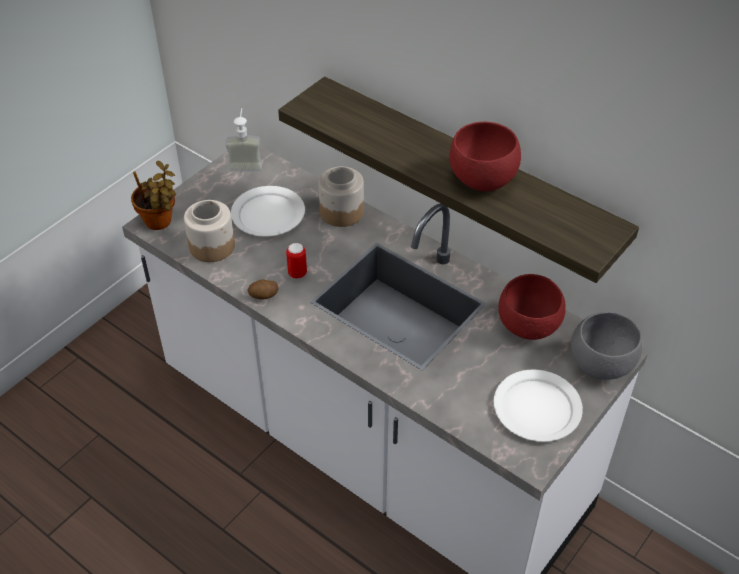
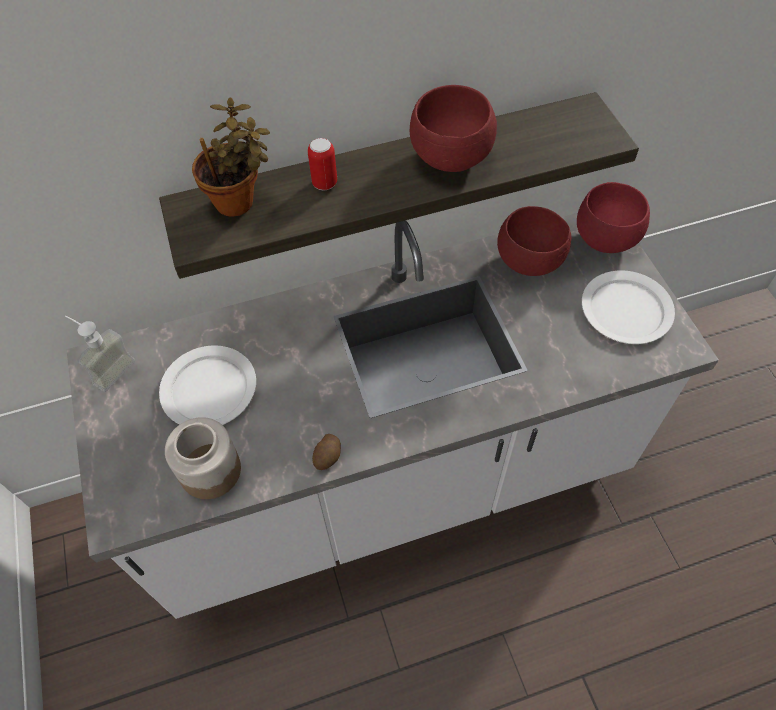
camera: 55 degrees left, 10 degrees up
potted plant [131,161,176,230] -> potted plant moved to [192,98,270,216]
can [286,243,307,279] -> can moved to [308,138,337,190]
jar [318,166,364,227] -> none
grey bowl [571,312,642,380] -> red bowl [577,182,650,253]

